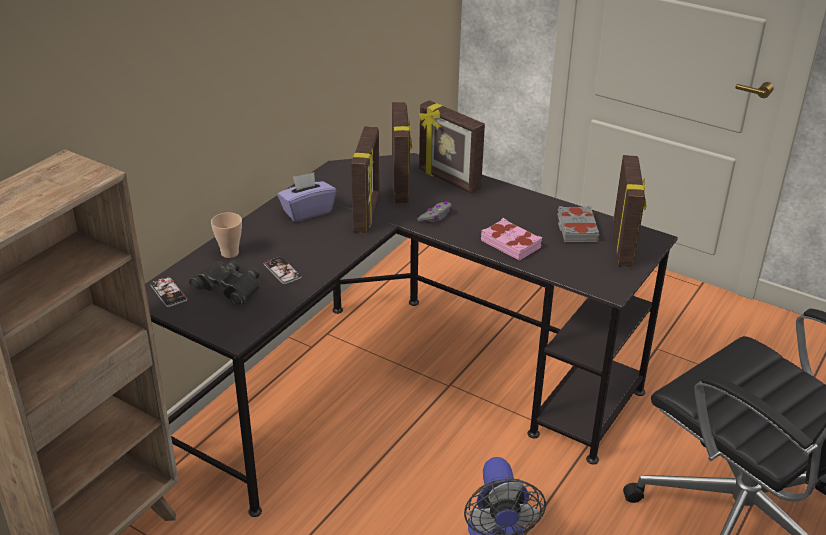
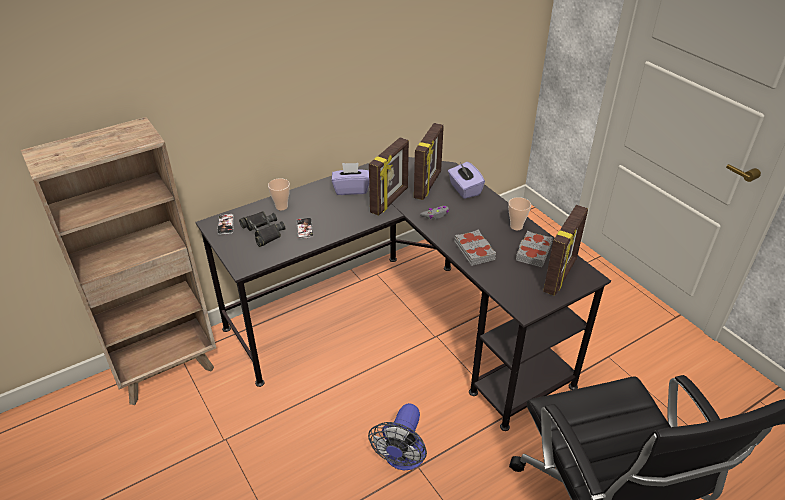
camera: 25 degrees right, 5 degrees up
picture frame [419,100,485,194] -> purple tissue box [448,162,485,199]
pink book [481,218,542,261] -> grey book [454,229,496,266]
none -> cup [508,197,531,230]

